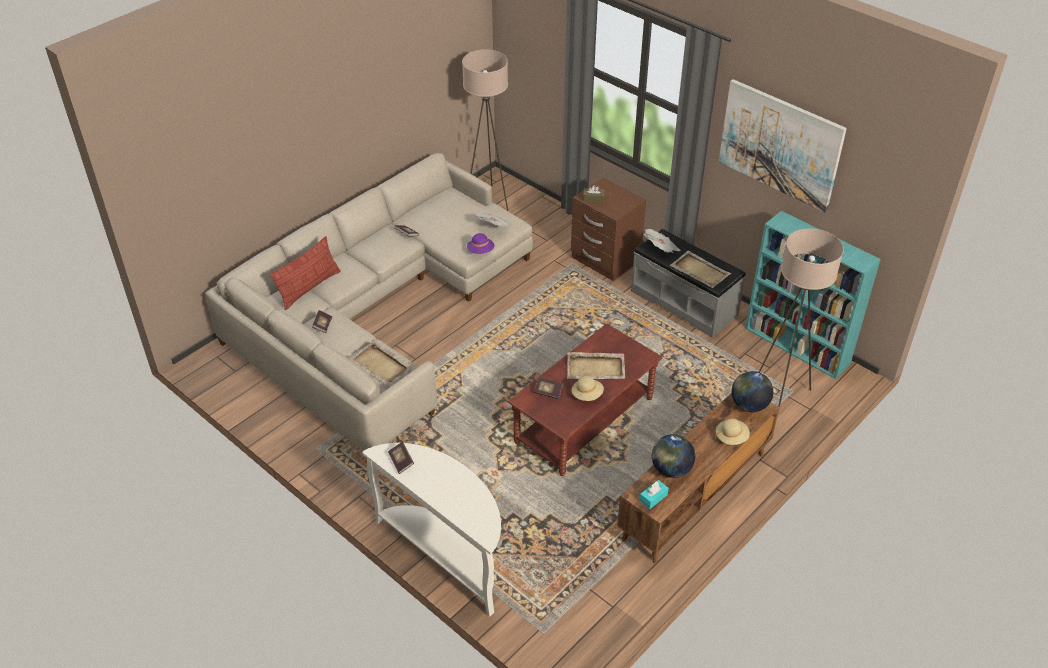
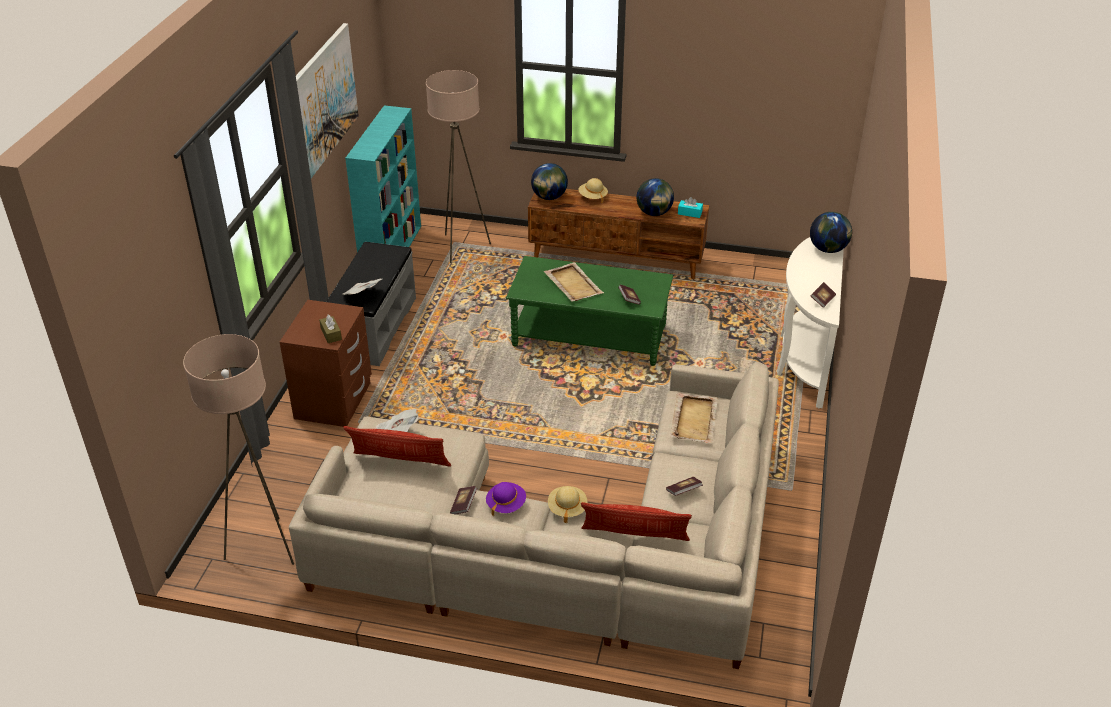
camera: 120 degrees left, 5 degrees down
purple hat [467,233,494,254] -> purple hat moved to [486,482,526,516]
brown coffee table [508,324,663,476] -> green coffee table [506,256,673,366]
beige hat [572,376,604,401] -> beige hat moved to [548,486,587,523]
beige tray [670,251,731,288] -> none
none -> pillow [343,426,451,467]
none -> globe [810,212,852,253]

